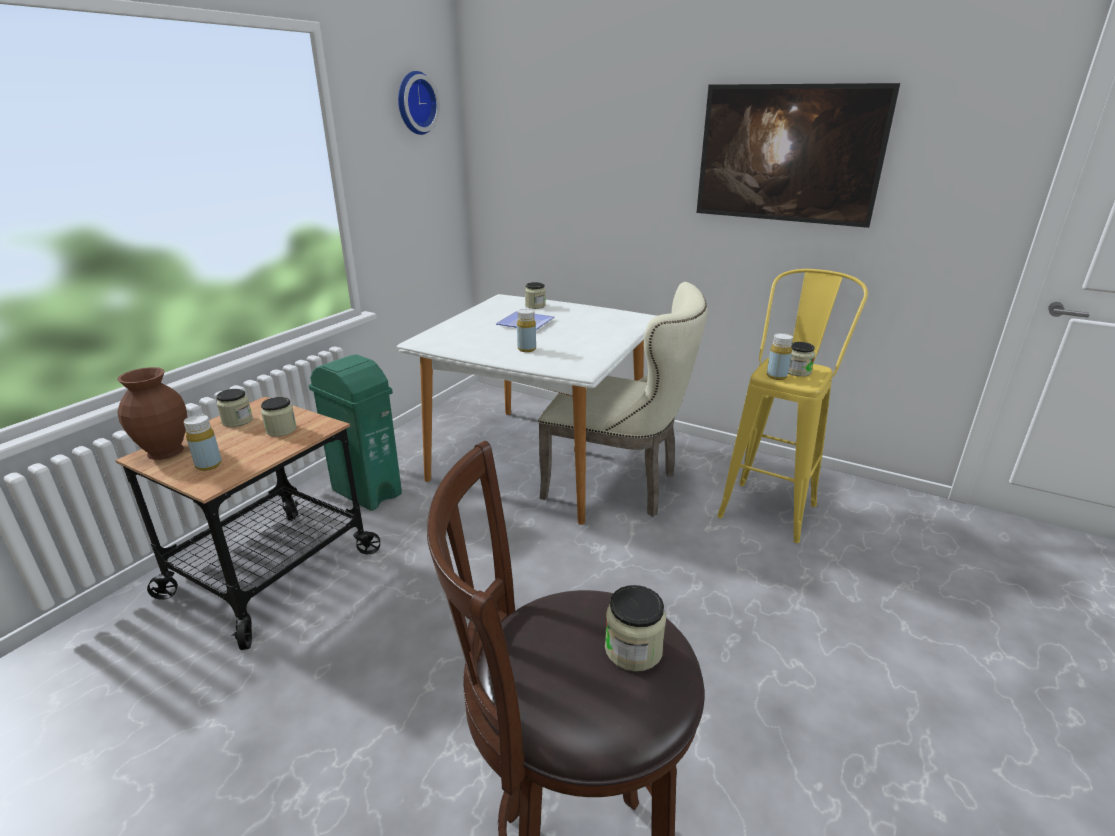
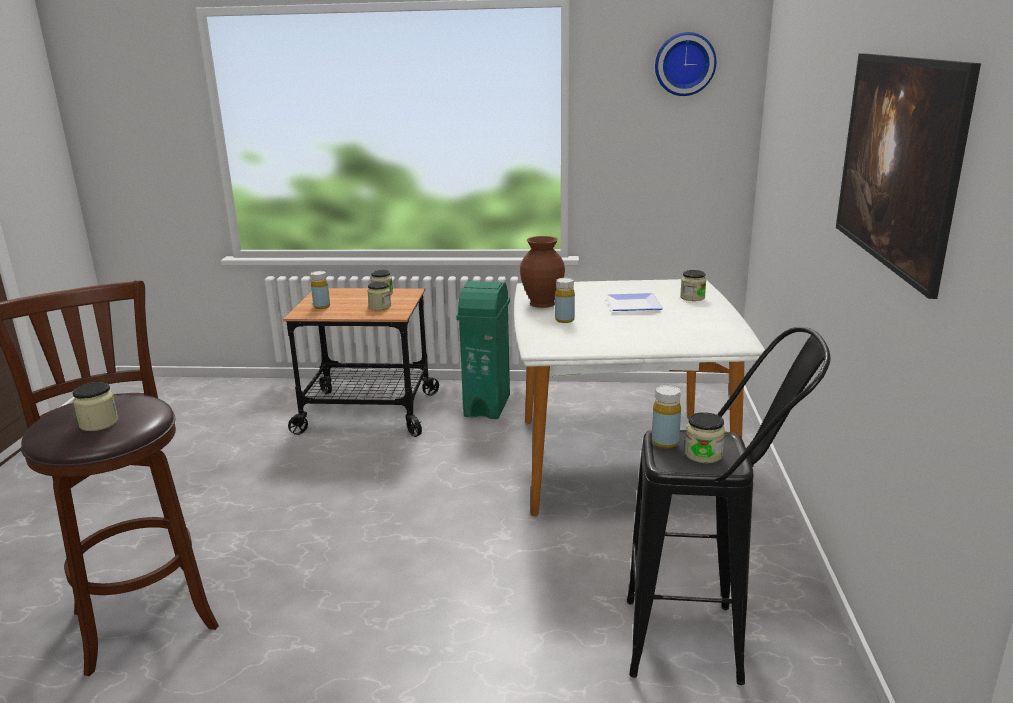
camera: 65 degrees right, 5 degrees down
brown vase [117,367,187,460] -> brown vase moved to [520,236,565,308]
beige chair [538,282,708,517] -> none
yellow stool [717,269,868,543] -> black stool [627,327,831,685]

